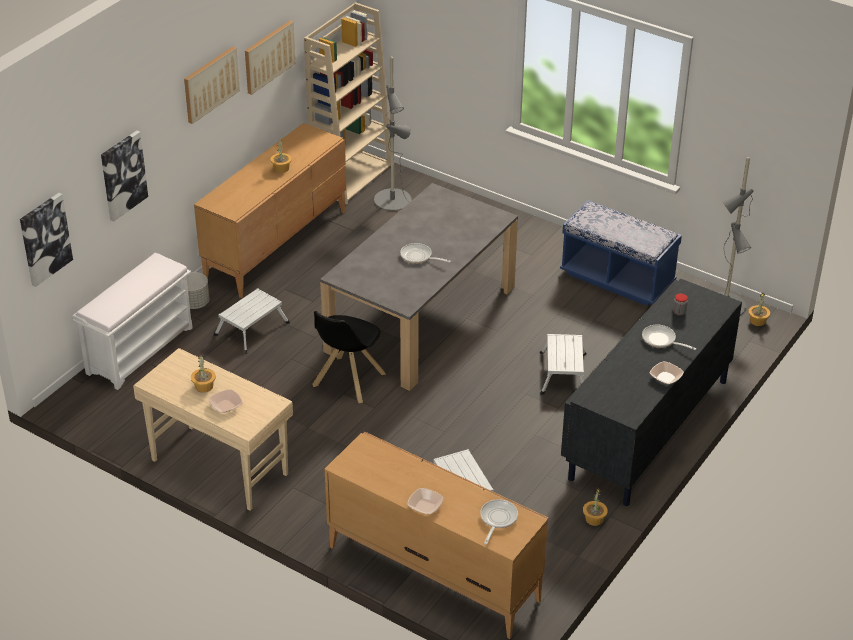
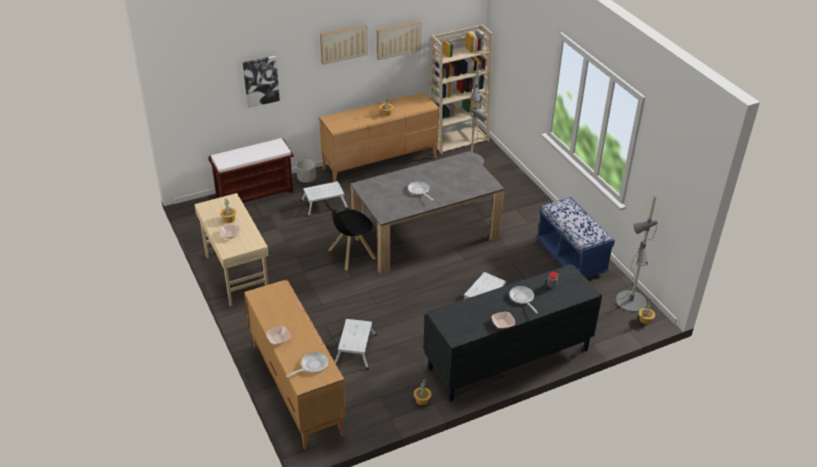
camera: 30 degrees right, 0 degrees up
picture [20,193,73,287] -> none
white bench [72,253,193,390] -> brown bench [209,138,294,203]

